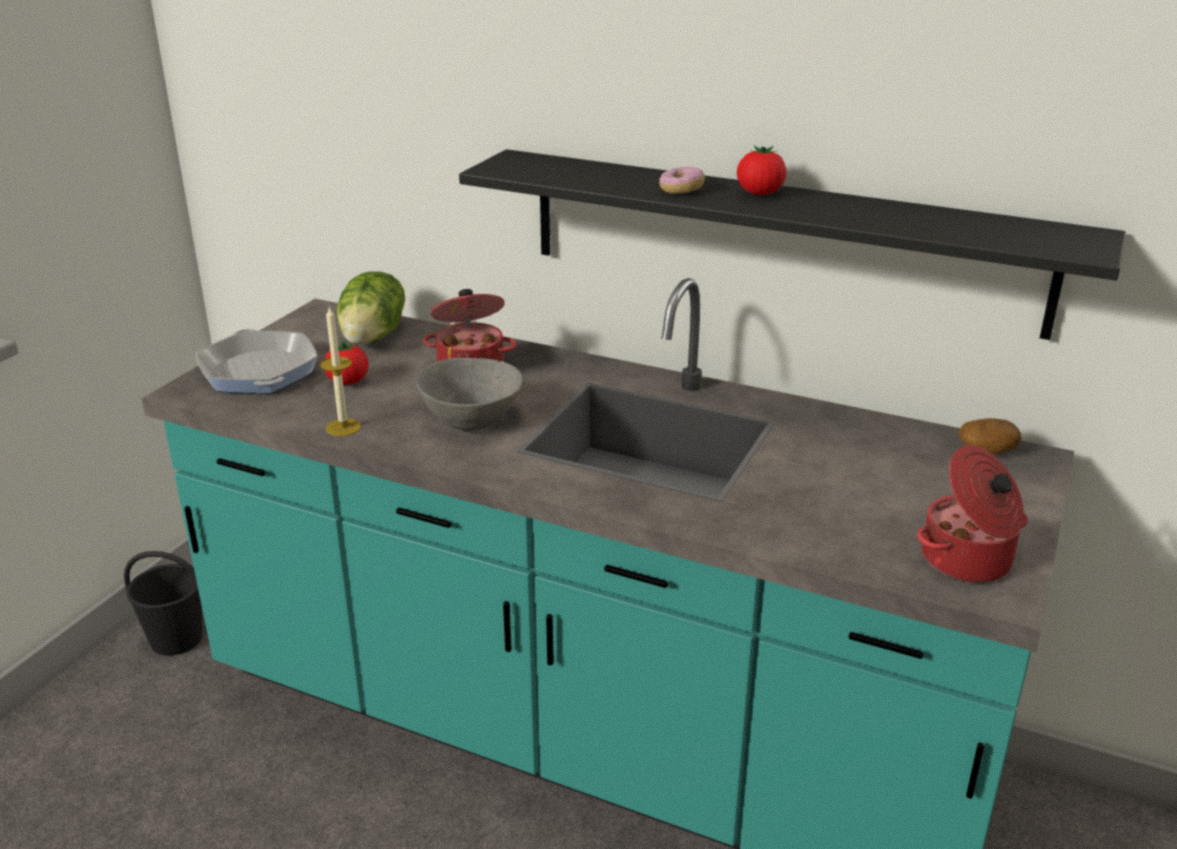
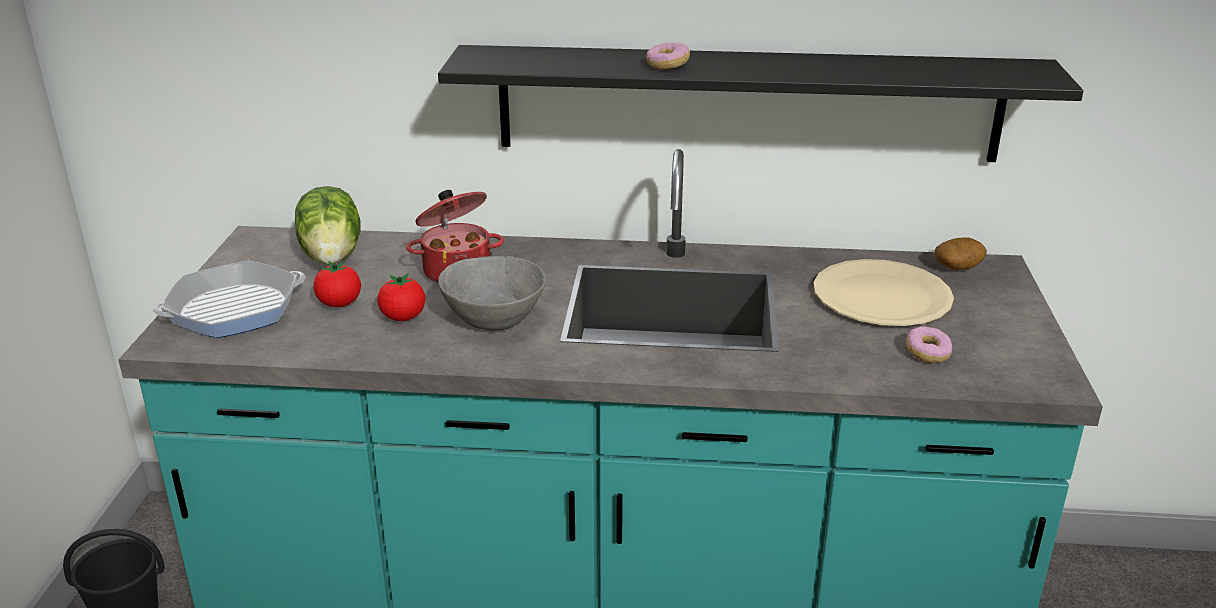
camera: 20 degrees left, 0 degrees up
frying pan [196,329,318,394] -> frying pan turned 105 degrees clockwise [153,261,305,338]
candle [320,307,361,436] -> none
tomato [737,146,787,195] -> tomato moved to [377,273,426,321]
cooking pot [917,445,1028,583] -> none
none -> beige plate [813,259,954,326]
none -> donut [906,326,952,363]

